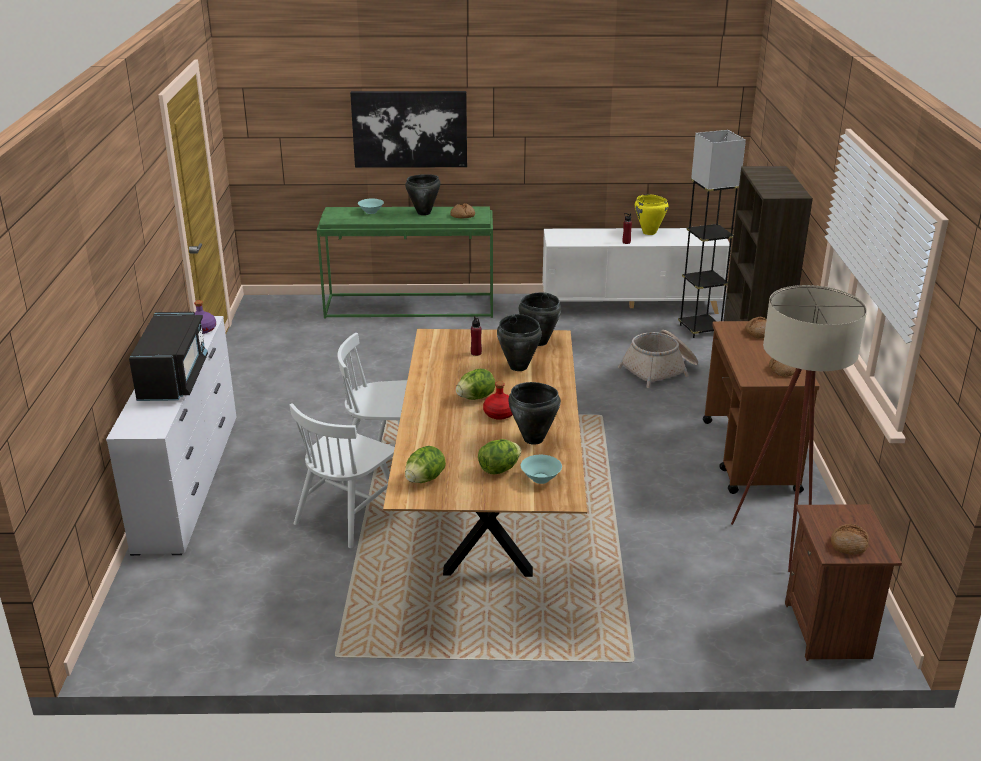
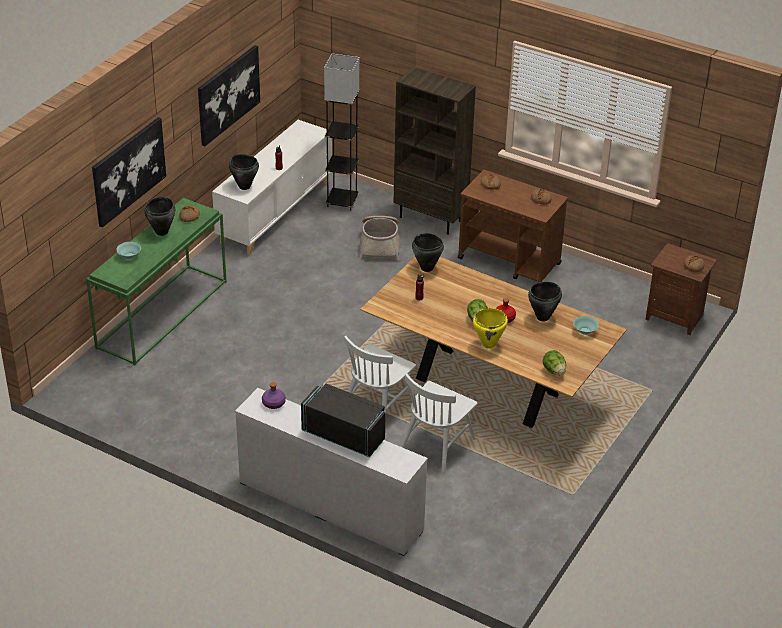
camera: 60 degrees left, 10 degrees up
white chair [290,403,395,548] -> white chair turned 60 degrees clockwise [401,373,478,473]
lettuce [478,439,521,474] -> none
black cooking pot [497,314,542,371] -> black cooking pot moved to [229,154,259,190]
yellow cooking pot [635,194,668,235] -> yellow cooking pot moved to [473,308,508,349]
beige floor lamp [731,285,867,572] -> none
none -> picture [198,45,260,146]

